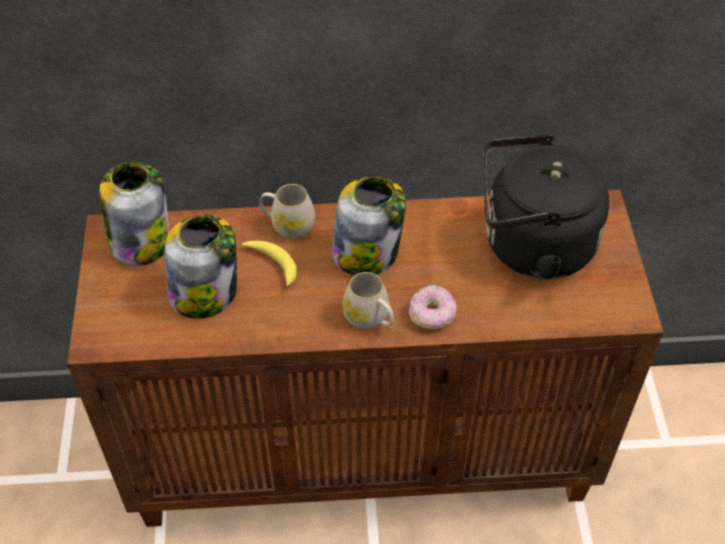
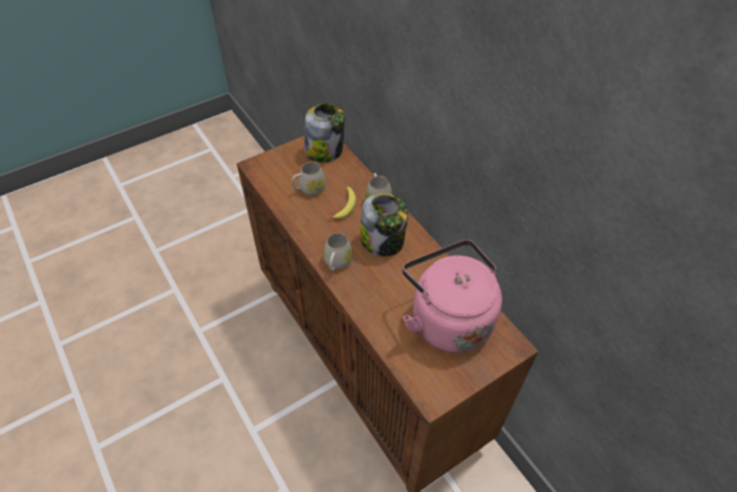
camera: 60 degrees right, 0 degrees up
jar [164,215,237,319] -> white mug [292,162,326,195]
donut [409,284,457,329] -> none
black kettle [484,135,610,279] -> pink kettle [402,240,502,353]

